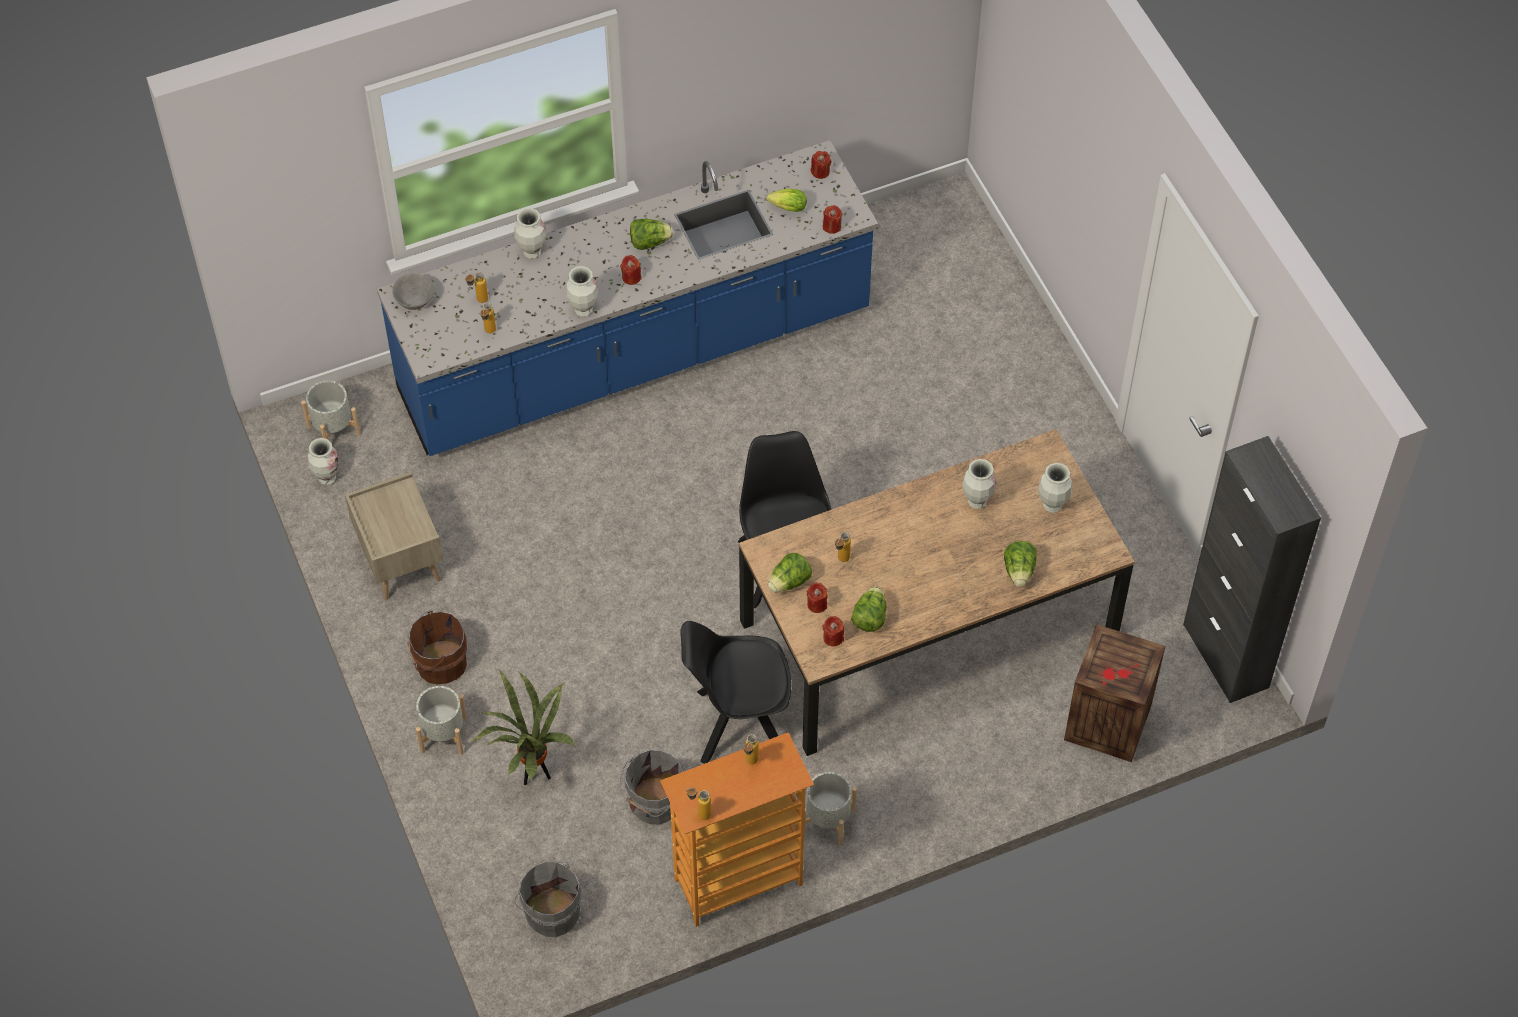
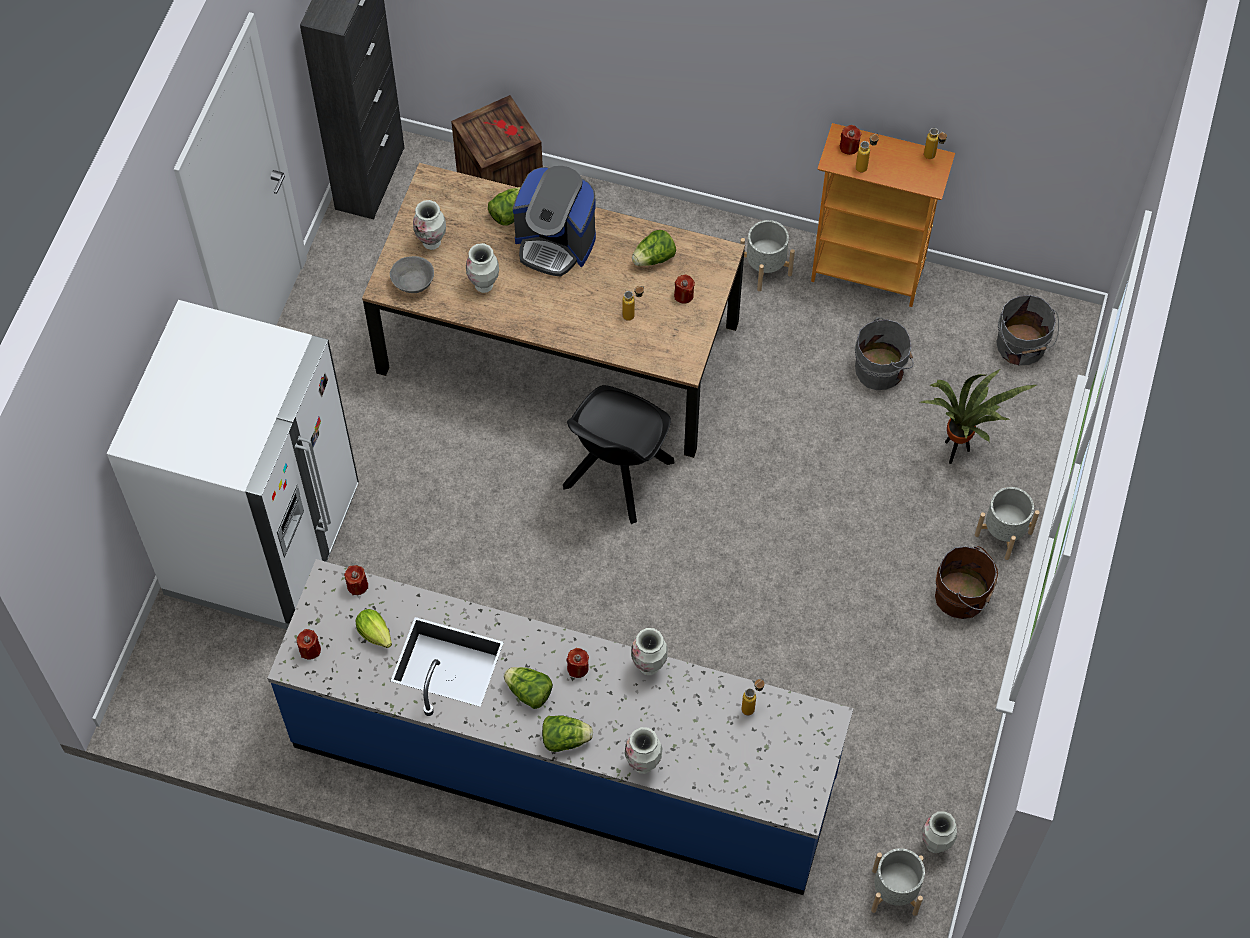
camera: 140 degrees left, 5 degrees up
beige nightstand [345,472,444,600] -> none
grey bowl [392,273,435,310] -> grey bowl moved to [390,256,434,293]
bottle [465,272,488,303] -> none
black chair [680,621,791,764] -> none
lettuce [768,553,812,592] -> lettuce moved to [542,716,593,752]
red candle [822,616,844,647] -> red candle moved to [840,125,861,155]
none -> white fridge [107,300,359,629]
none -> coffee machine [513,166,596,276]

